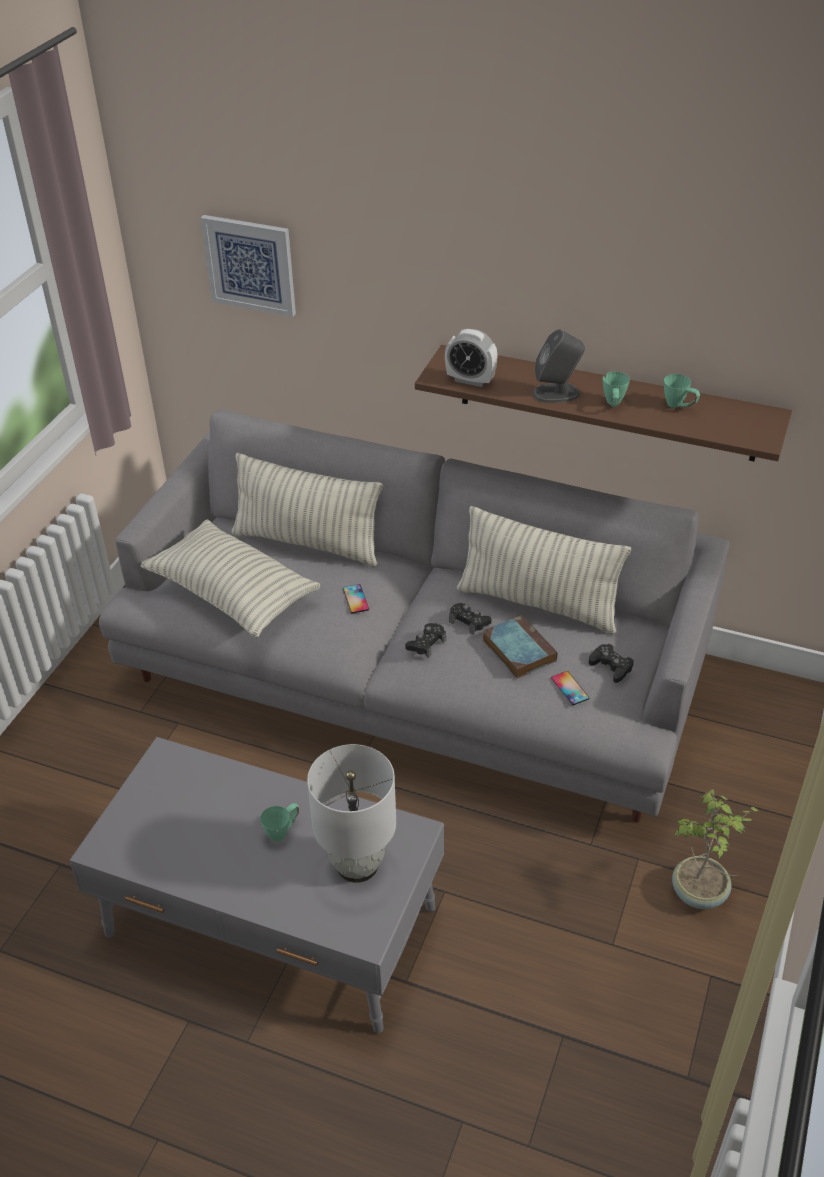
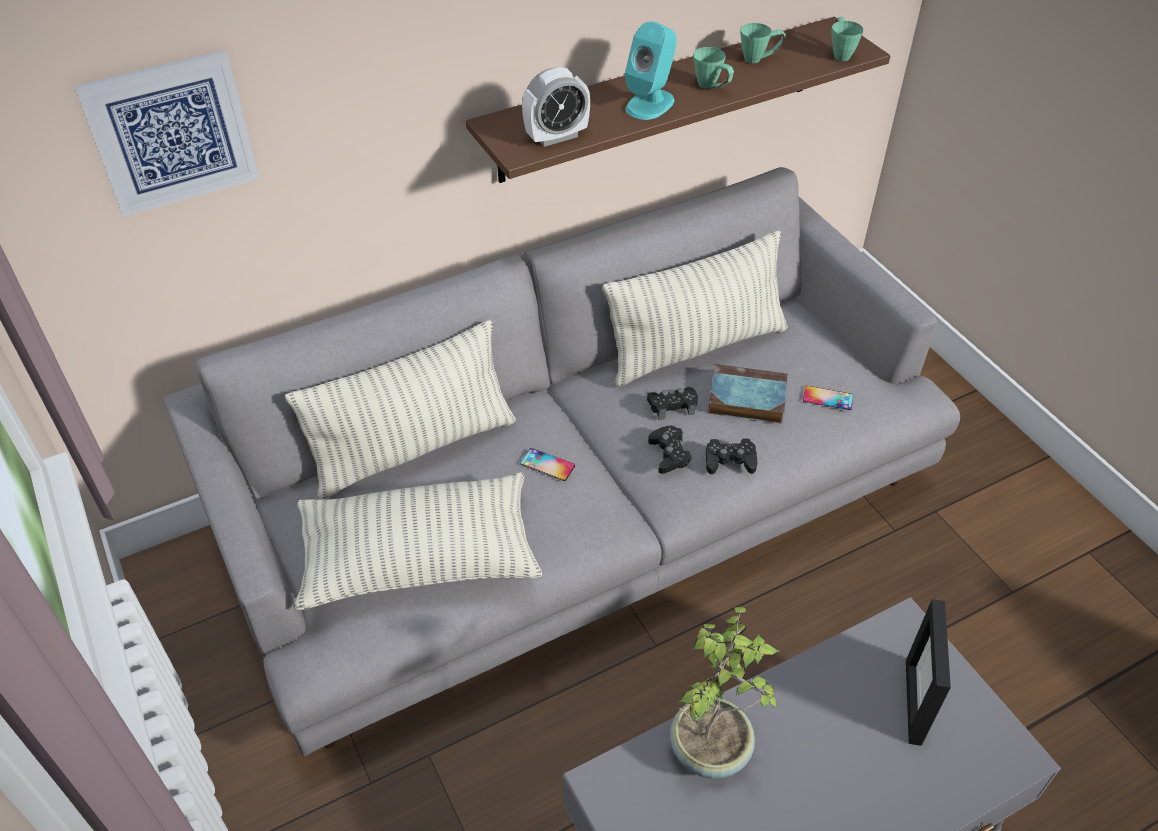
camera: 50 degrees left, 5 degrees up
green mug [260,803,299,842] -> green mug moved to [831,17,863,61]
white table lamp [307,744,396,883] -> picture frame [906,599,951,746]
grey speaker [533,329,585,403] -> turquoise speaker [625,21,677,120]
black game controller [589,644,634,683] -> black game controller moved to [706,438,757,474]
potted plant [672,789,759,909] -> potted plant moved to [670,606,779,779]

